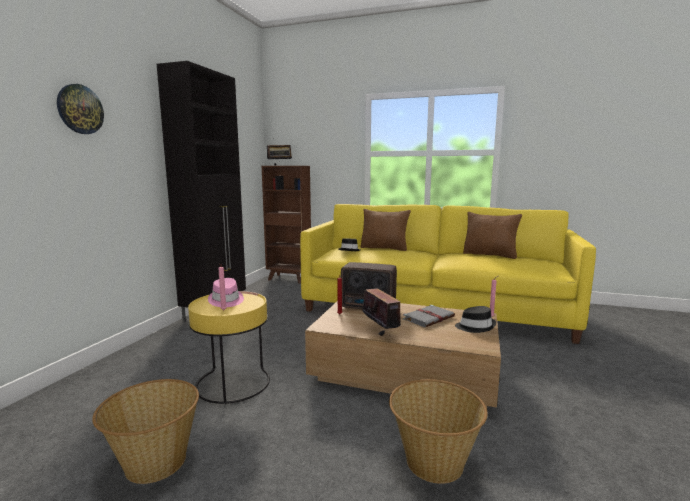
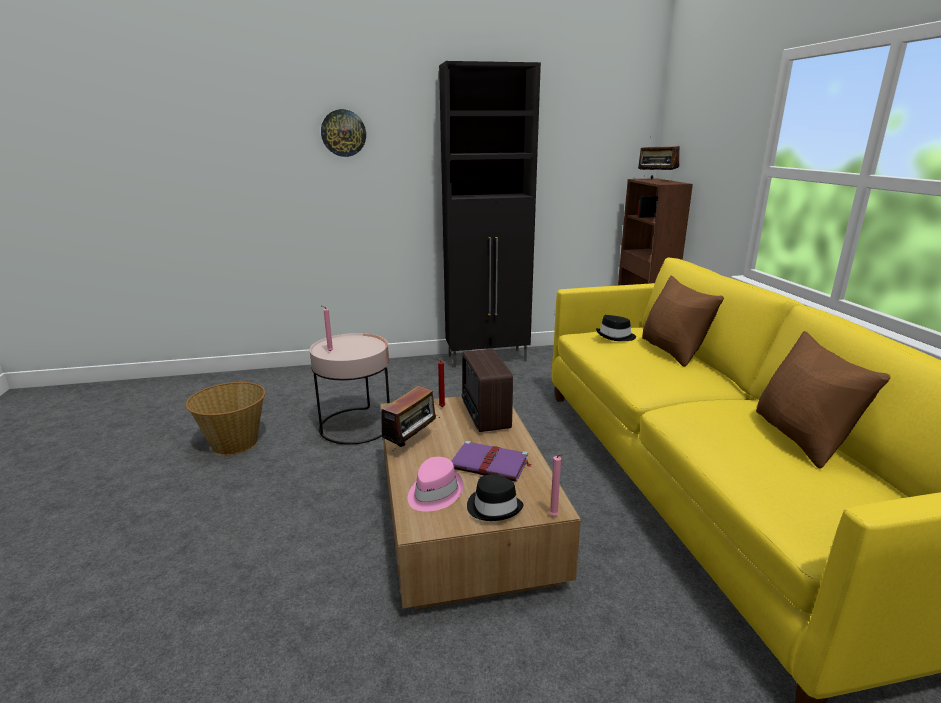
camera: 60 degrees right, 10 degrees up
yellow side table [188,291,270,404] -> pink side table [310,333,390,445]
pink hat [208,278,244,307] -> pink hat moved to [408,457,464,511]
basket [389,379,488,484] -> none
grey book [403,305,455,327] -> purple book [452,441,532,482]

